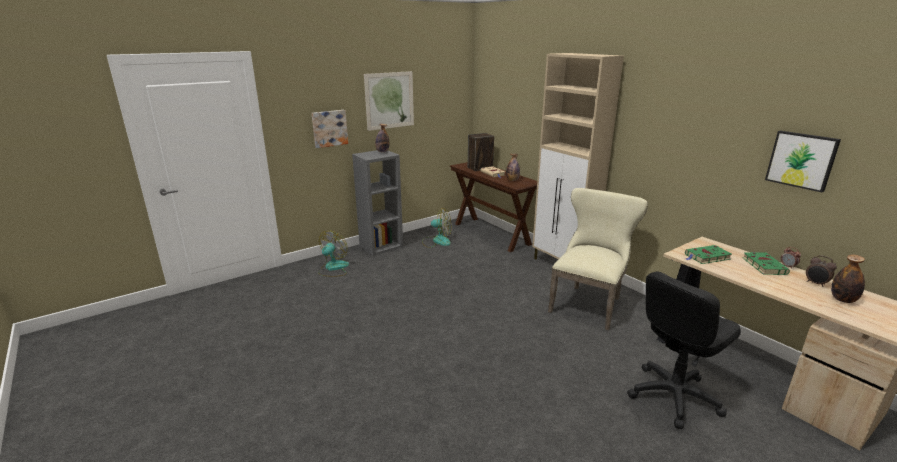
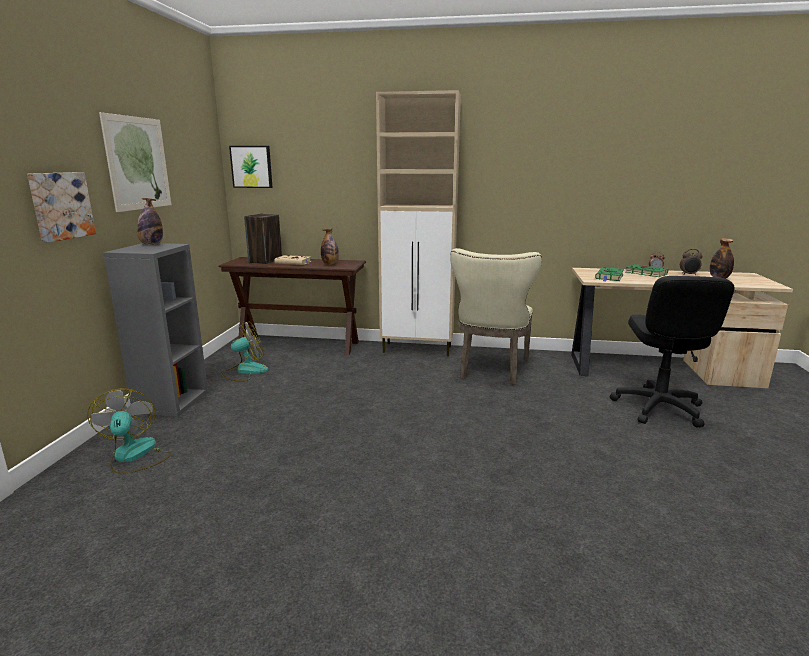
camera: 45 degrees left, 5 degrees down
beige chair [548,188,648,331] -> beige chair turned 150 degrees counterclockwise [450,248,542,385]
picture [765,131,841,192] -> picture moved to [229,146,273,188]

